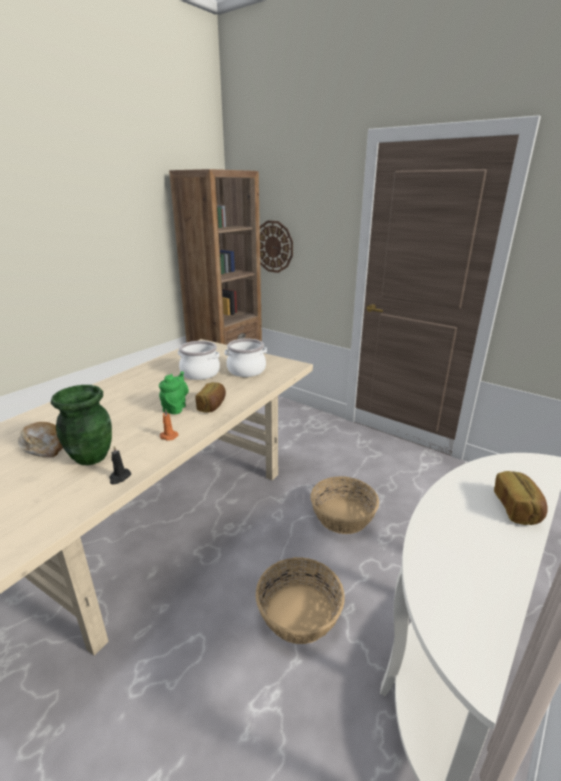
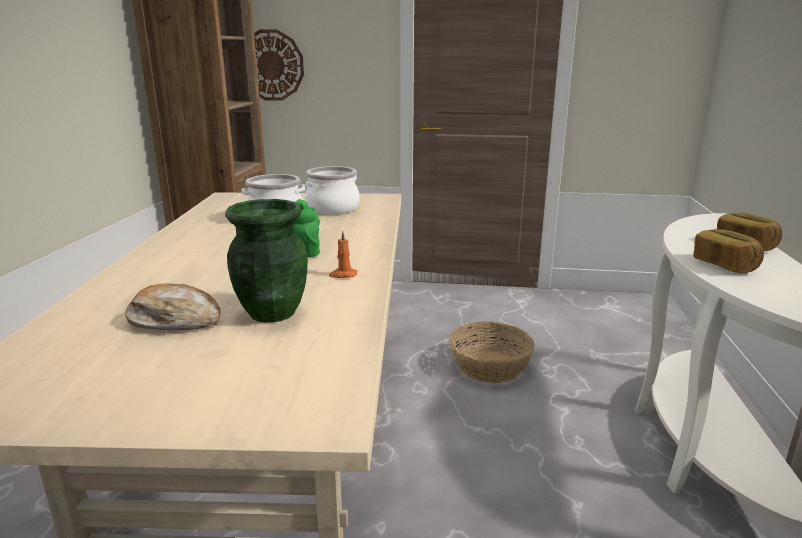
camera: 30 degrees left, 5 degrees down
black candle [109,446,131,484] -> none
bread [195,382,226,413] -> bread moved to [693,229,764,273]
basket [256,557,345,644] -> none

